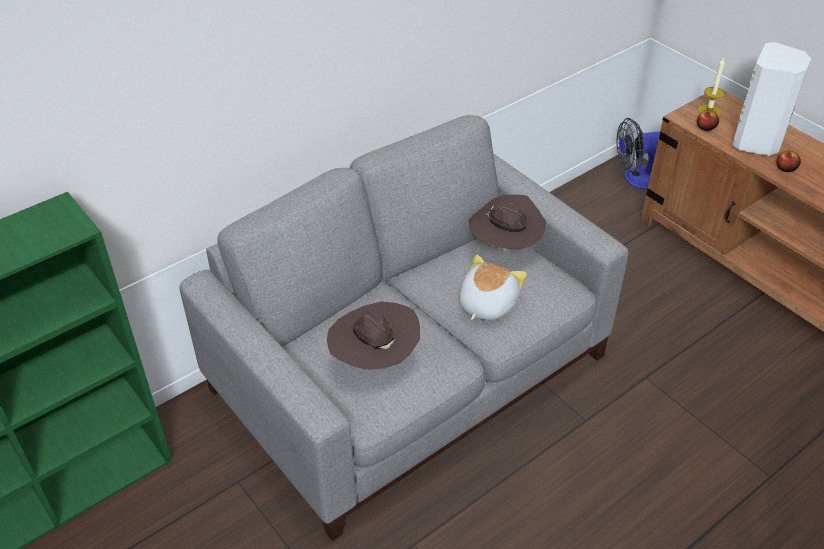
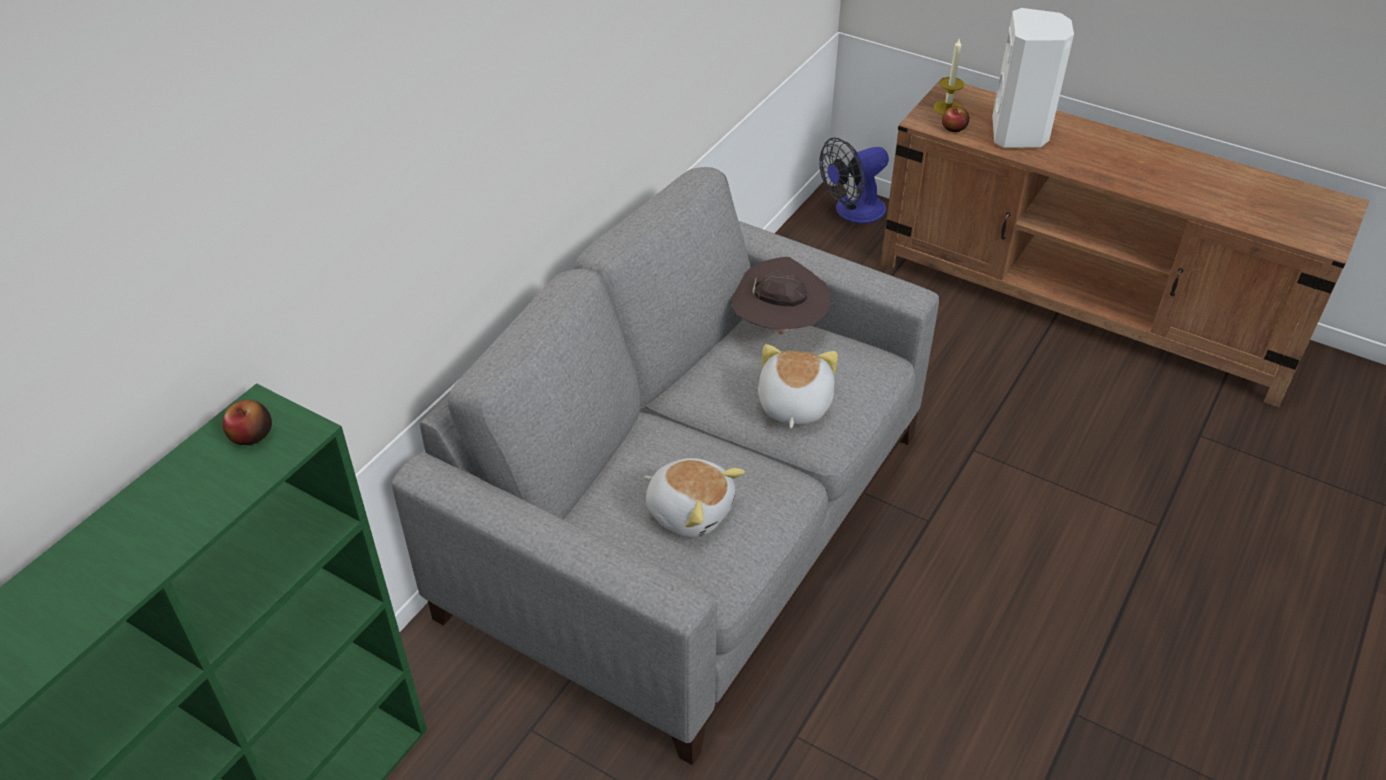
camera: 20 degrees left, 0 degrees up
brown hat [327,301,420,370] -> plush toy [644,458,745,538]
apple [776,151,801,172] -> apple moved to [222,400,272,445]

